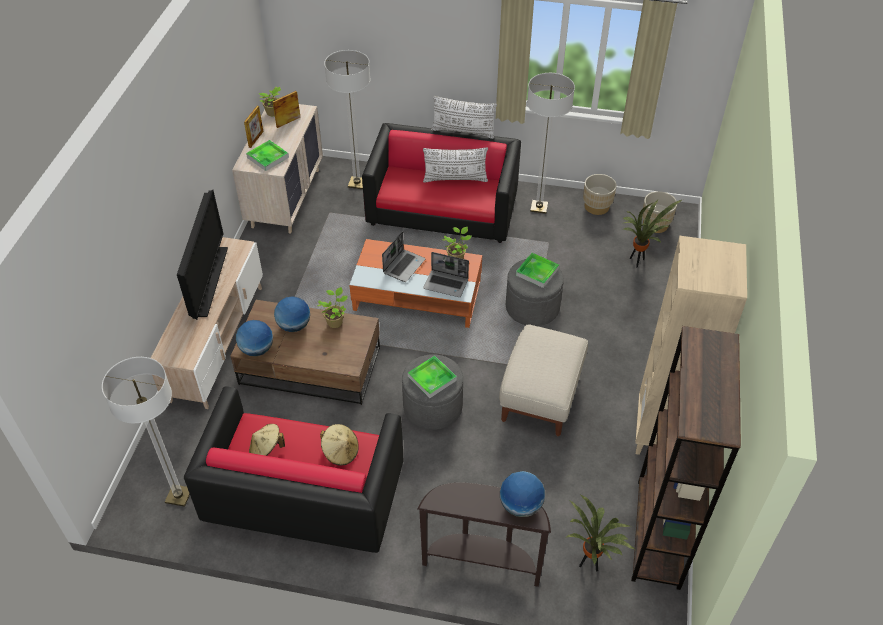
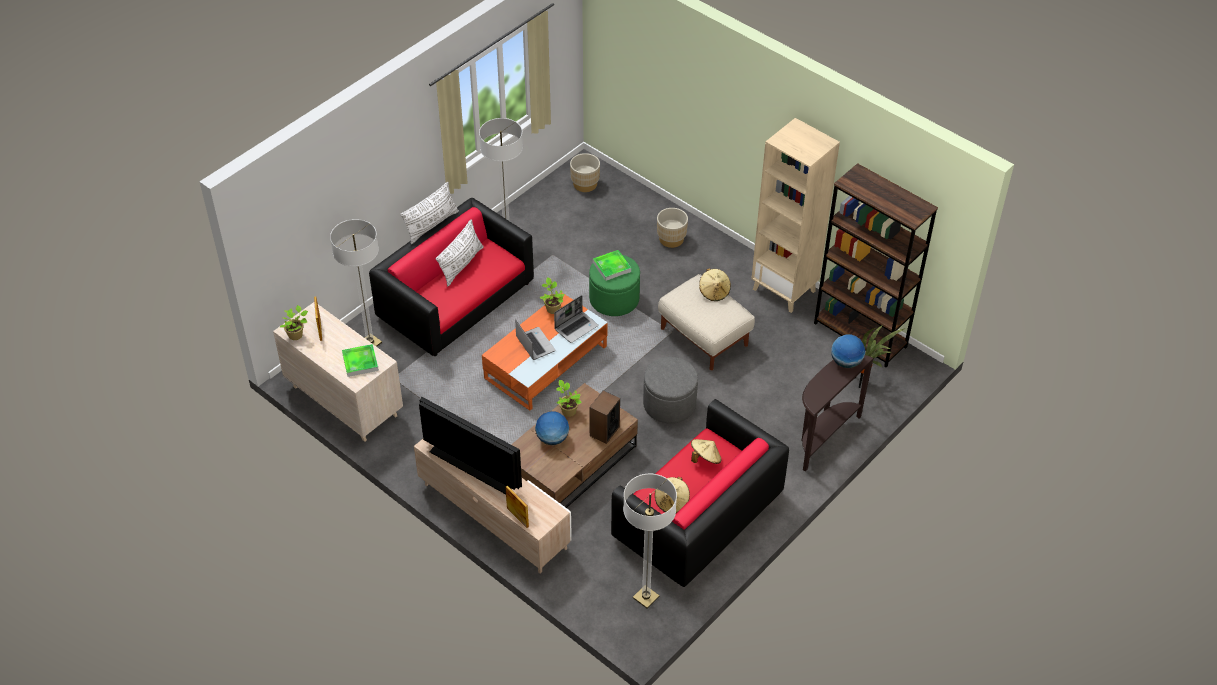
camera: 60 degrees left, 0 degrees up
globe [236,320,273,356] -> none
picture frame [244,106,263,148] -> picture frame moved to [505,486,529,528]
tray [408,356,457,398] -> none
grey ottoman [506,259,564,326] -> green ottoman [589,255,640,316]
beige planter [583,174,617,215] -> beige planter moved to [657,208,688,248]
potted plant [623,200,682,268] -> none
none -> speaker [589,390,620,444]
none -> beige hat [699,268,731,301]

